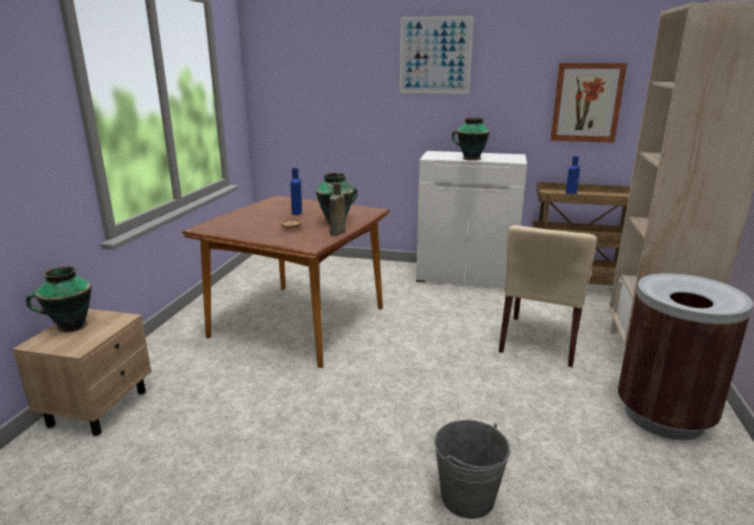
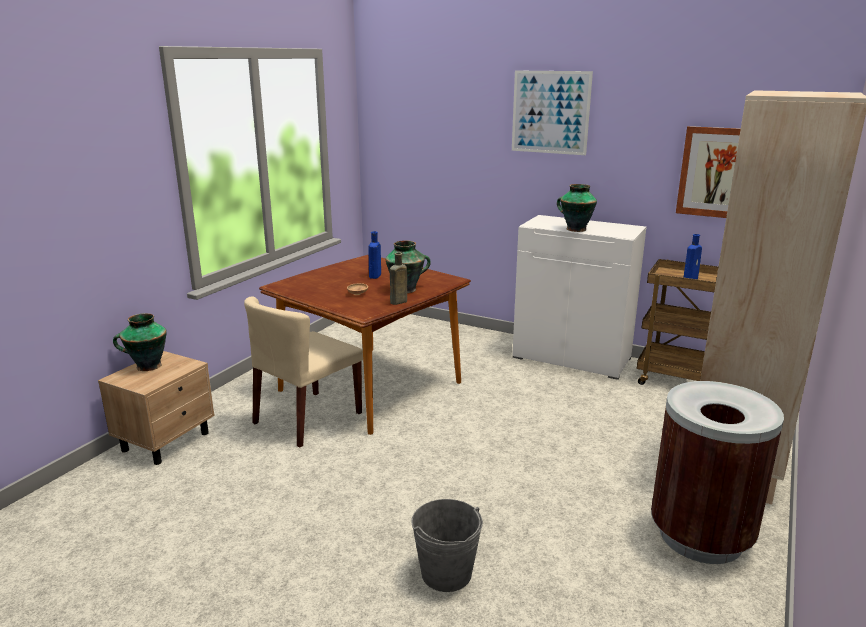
camera: 15 degrees right, 0 degrees up
beige chair [499,225,597,367] -> beige chair moved to [244,296,363,448]

